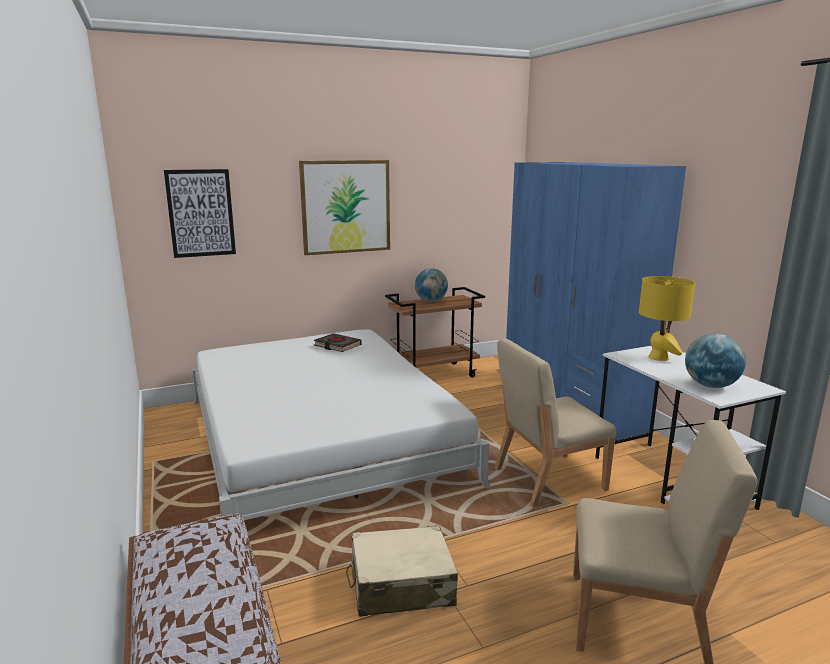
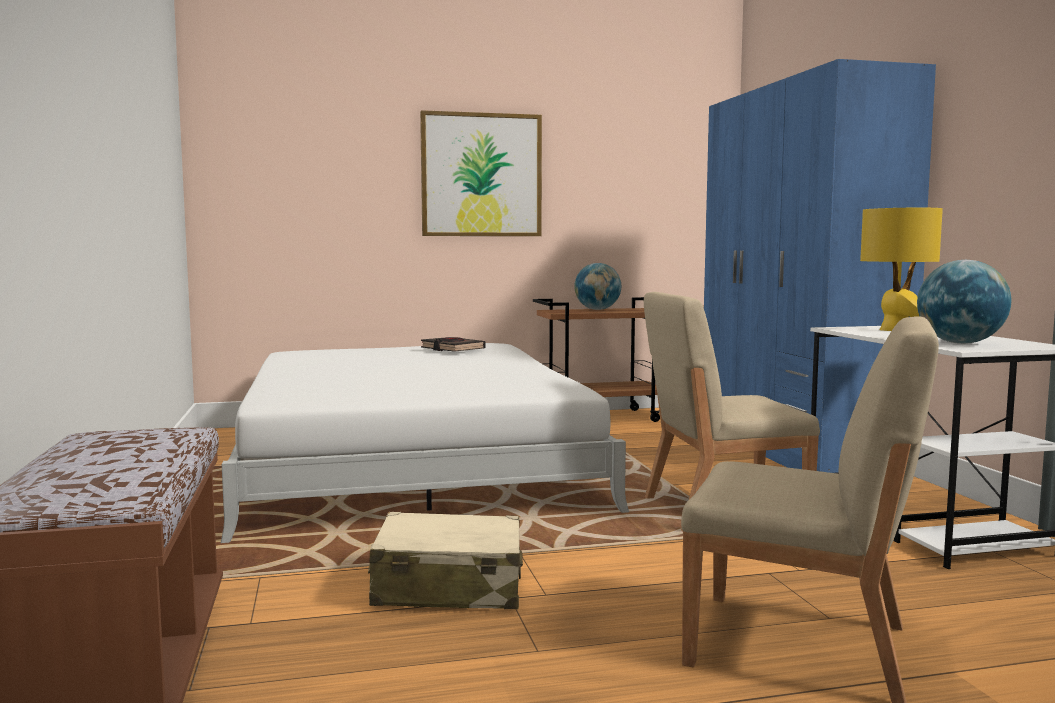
camera: 10 degrees right, 10 degrees down
picture [164,169,236,258] -> none

